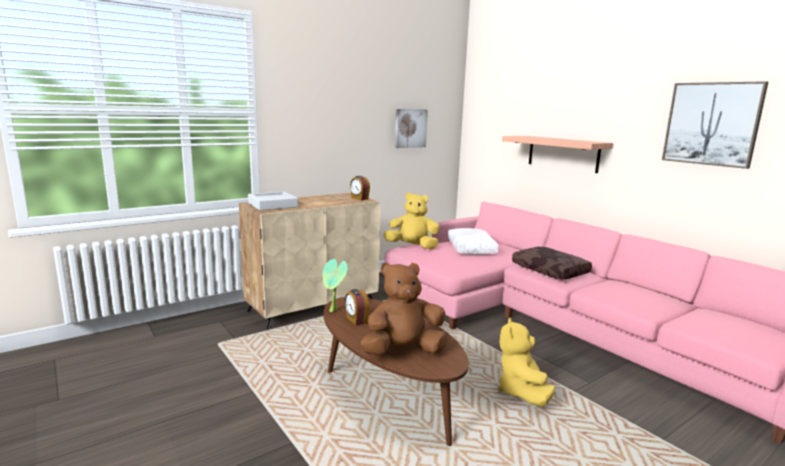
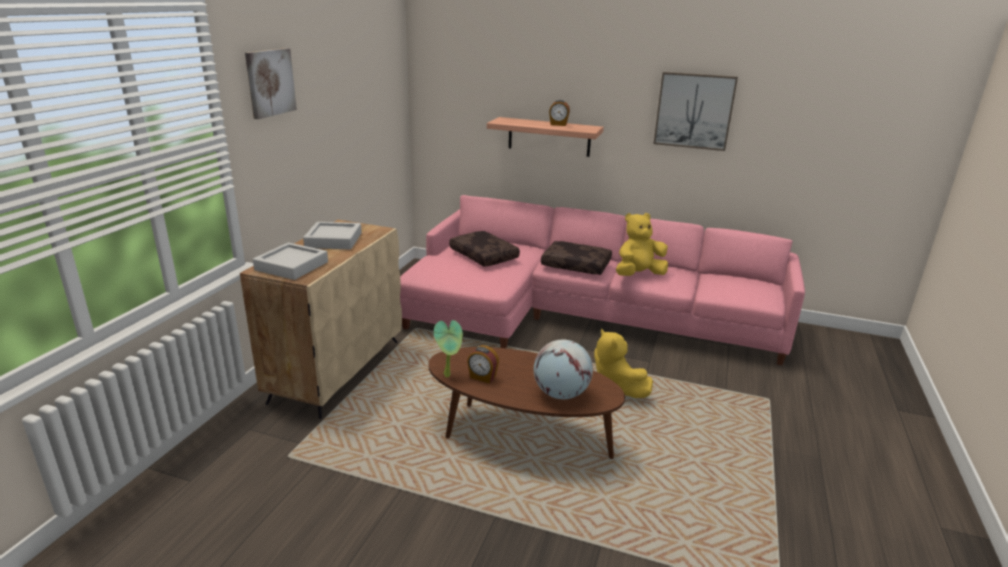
camera: 35 degrees left, 10 degrees up
alarm clock [350,176,370,200] -> alarm clock moved to [549,100,570,126]
brown plush toy [361,262,447,355] -> globe [534,340,593,399]
yellow plush toy [383,192,440,249] -> yellow plush toy moved to [616,213,668,276]
picture [395,109,428,148] -> picture moved to [245,48,297,119]
white pillow [448,228,499,255] -> brown pillow [449,231,520,267]
none -> grey tray [303,222,362,249]

